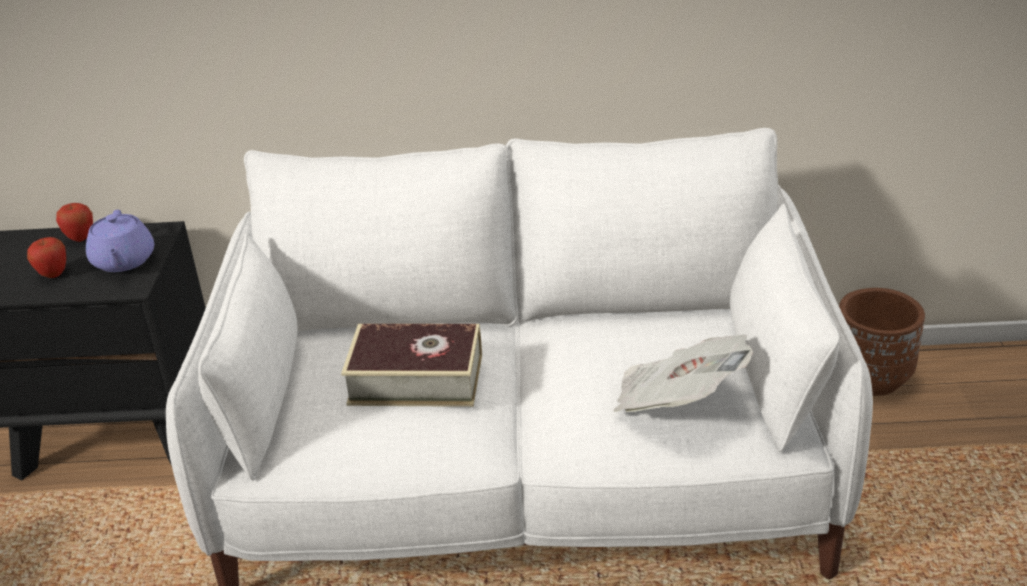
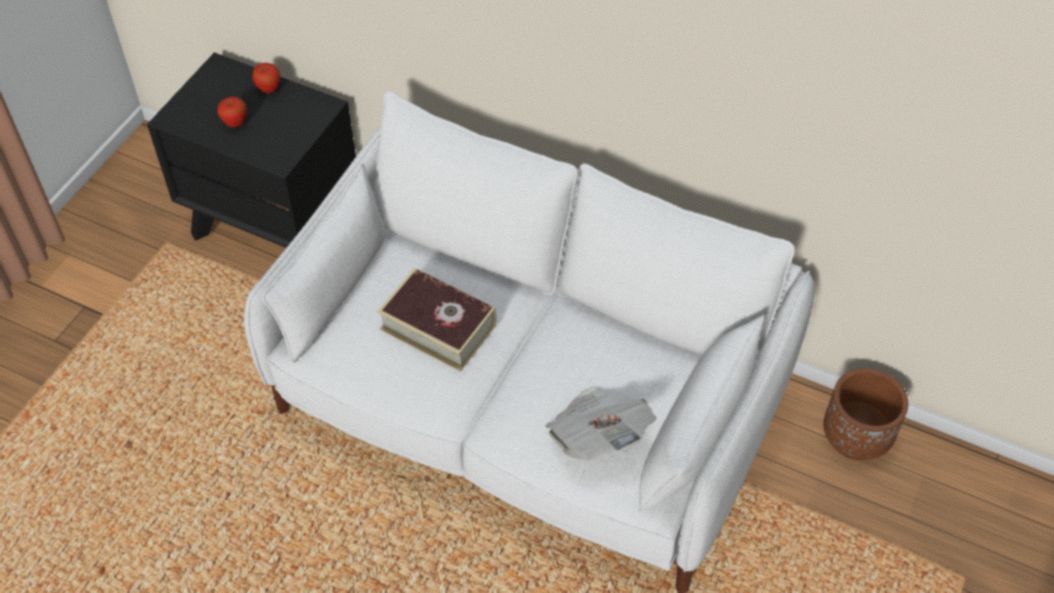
camera: 25 degrees right, 20 degrees up
purple teapot [86,210,154,272] -> none

